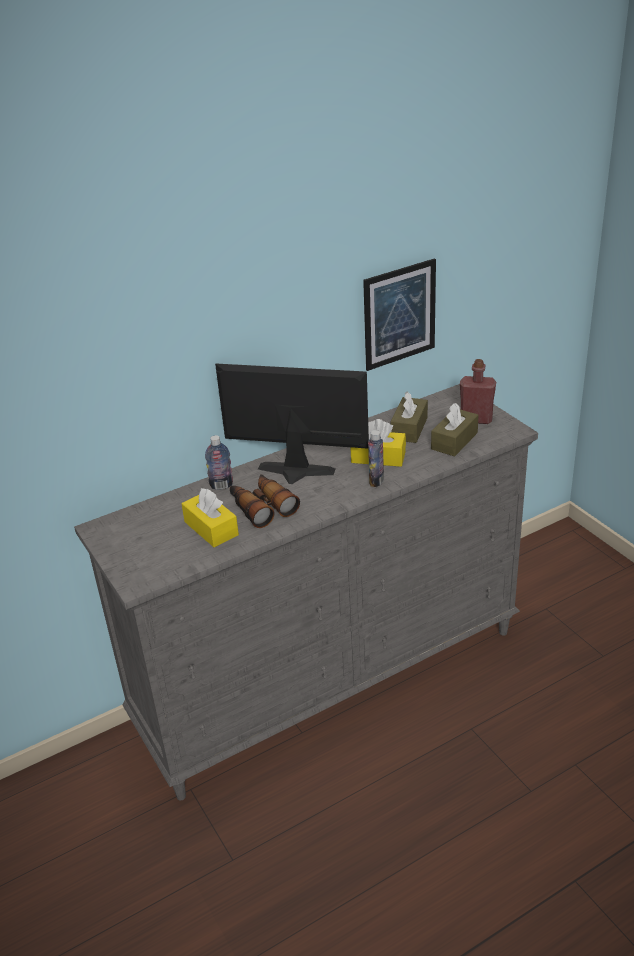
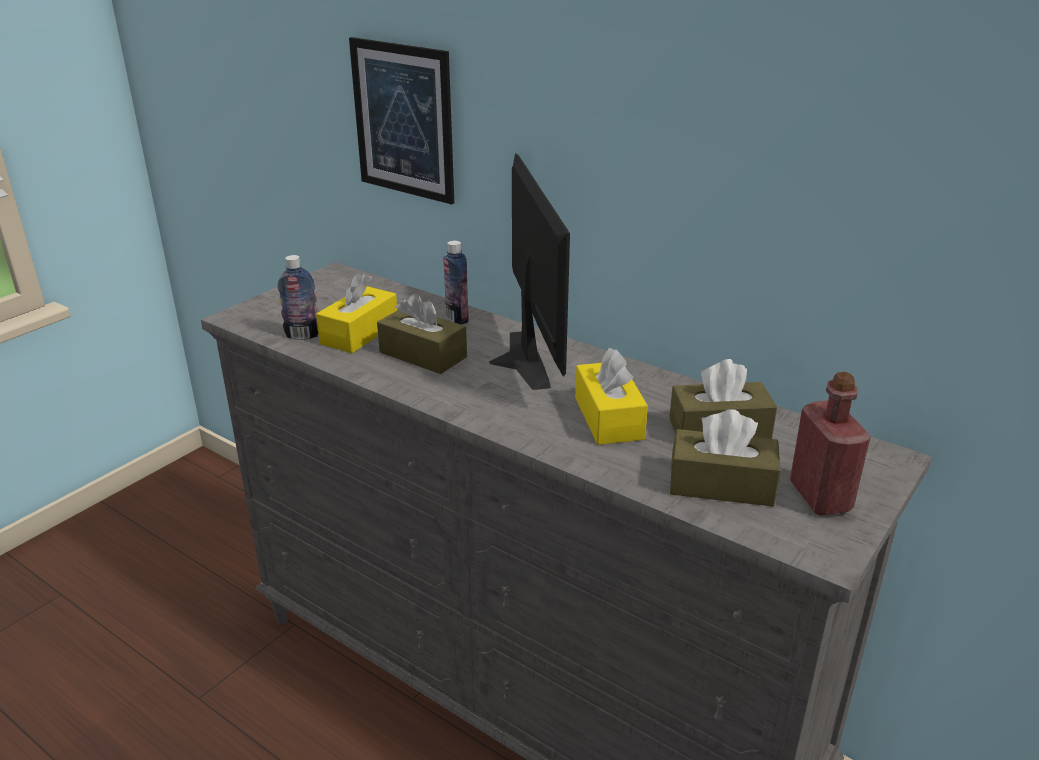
camera: 65 degrees right, 5 degrees down
binoculars [230,474,300,528] -> brown tissue box [377,293,467,374]
picture [363,258,436,371] -> picture moved to [349,37,454,204]
bottle [368,430,384,487] -> bottle moved to [277,255,318,340]

